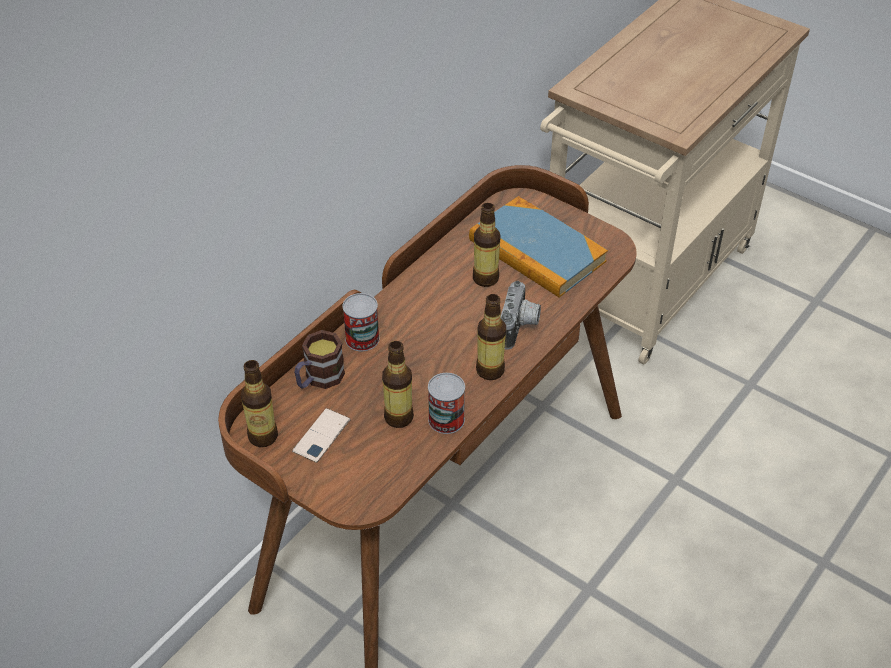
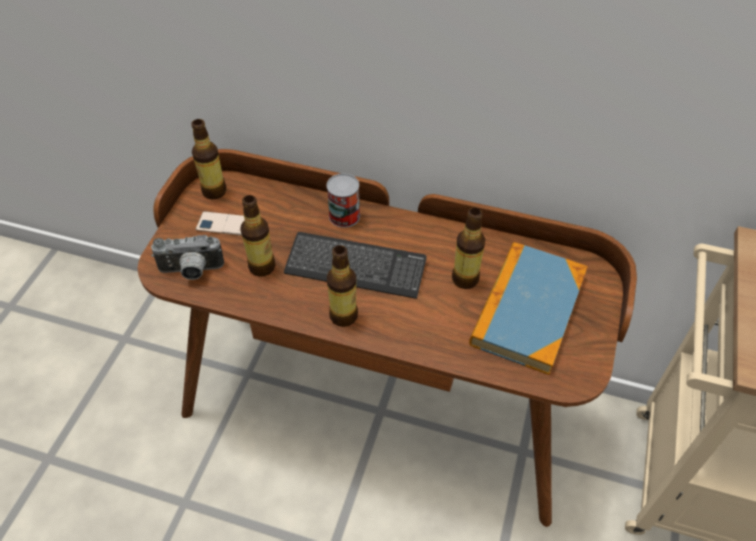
camera: 70 degrees right, 5 degrees up
mug [294,330,345,389] -> none
can [428,373,465,434] -> none
camera [501,281,541,350] -> camera moved to [151,235,224,280]
none -> keyboard [284,232,427,299]

